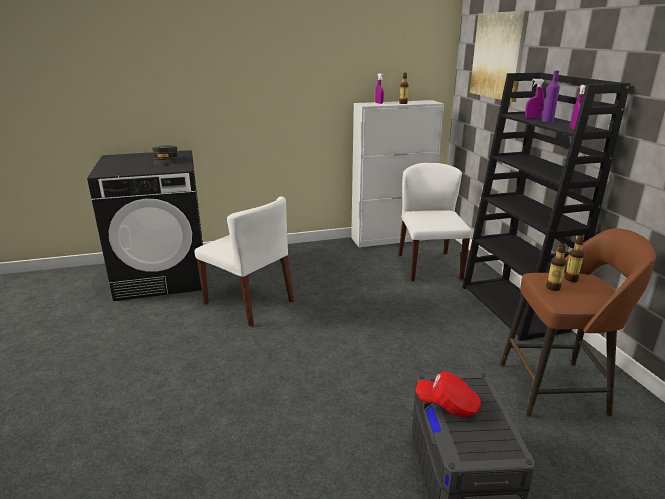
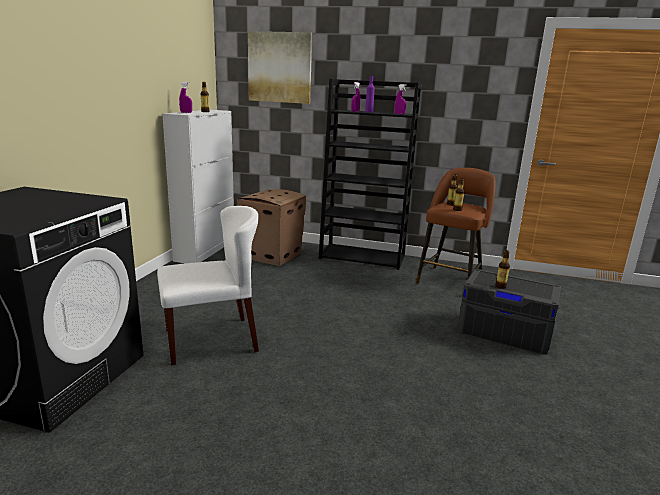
camera: 60 degrees left, 5 degrees down
grey cap [152,145,178,165] -> none
white chair [399,163,472,281] -> cardboard box [237,189,307,266]
red cap [416,372,481,417] -> bottle [495,250,510,289]

